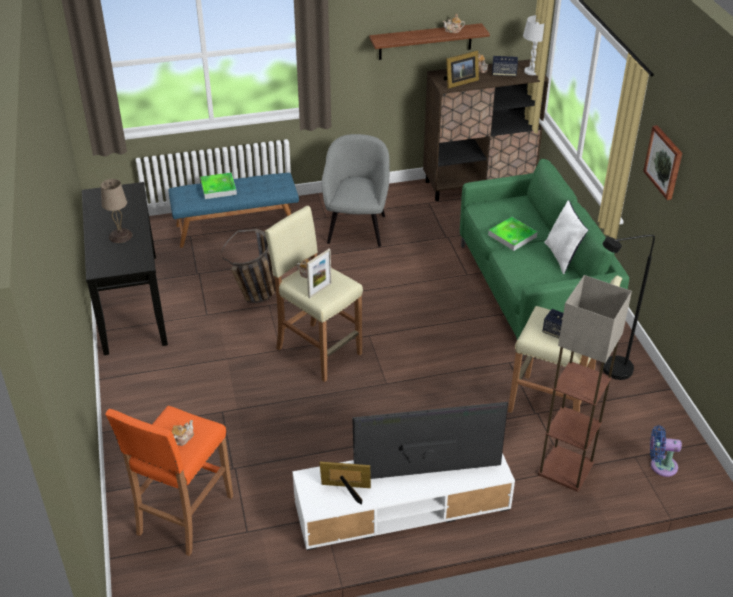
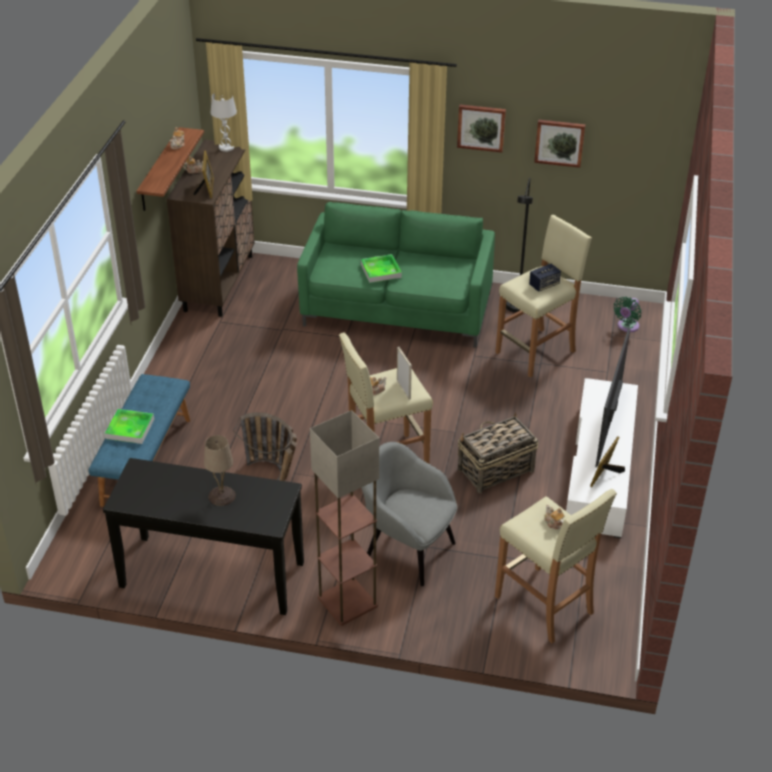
camera: 65 degrees left, 0 degrees up
orange stool [105,405,233,556] -> beige stool [495,489,617,643]
grey armchair [322,134,390,247] -> grey armchair moved to [361,442,457,586]
speaker [492,56,518,77] -> none
floor lamp [538,275,632,492] -> floor lamp moved to [310,410,379,626]
white pillow [544,200,588,275] -> none
blue fan [650,425,682,477] -> green fan [614,297,641,332]
none -> basket [458,412,538,493]
none -> picture [534,120,585,168]

